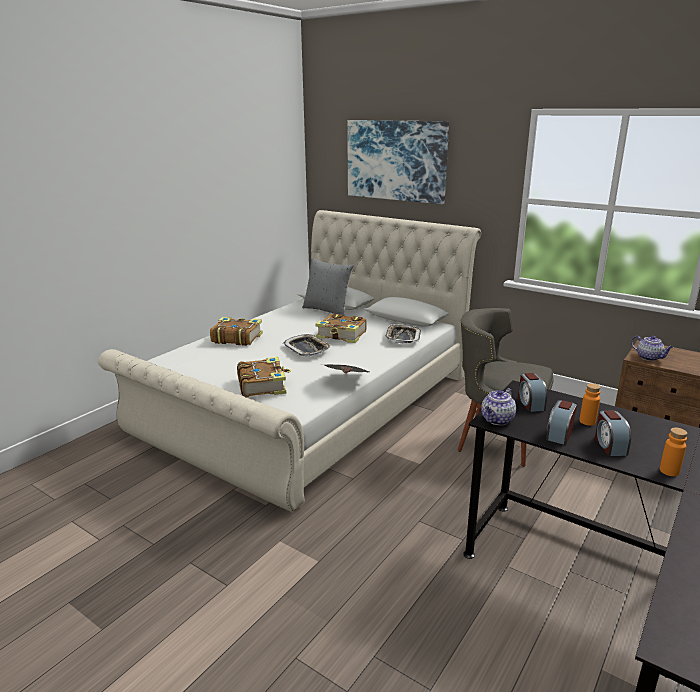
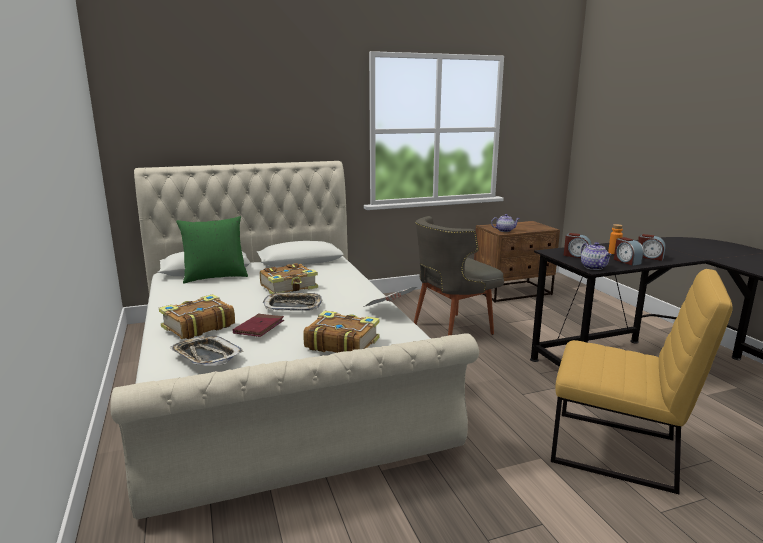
camera: 55 degrees left, 5 degrees down
grey pillow [302,258,354,316] -> green pillow [176,216,248,284]
picture [347,120,449,204] -> none
tray [385,325,421,343] -> tray moved to [169,335,243,366]
orange bottle [660,427,687,476] -> none
none -> red book [232,314,284,337]
none -> yellow chair [551,269,733,494]

